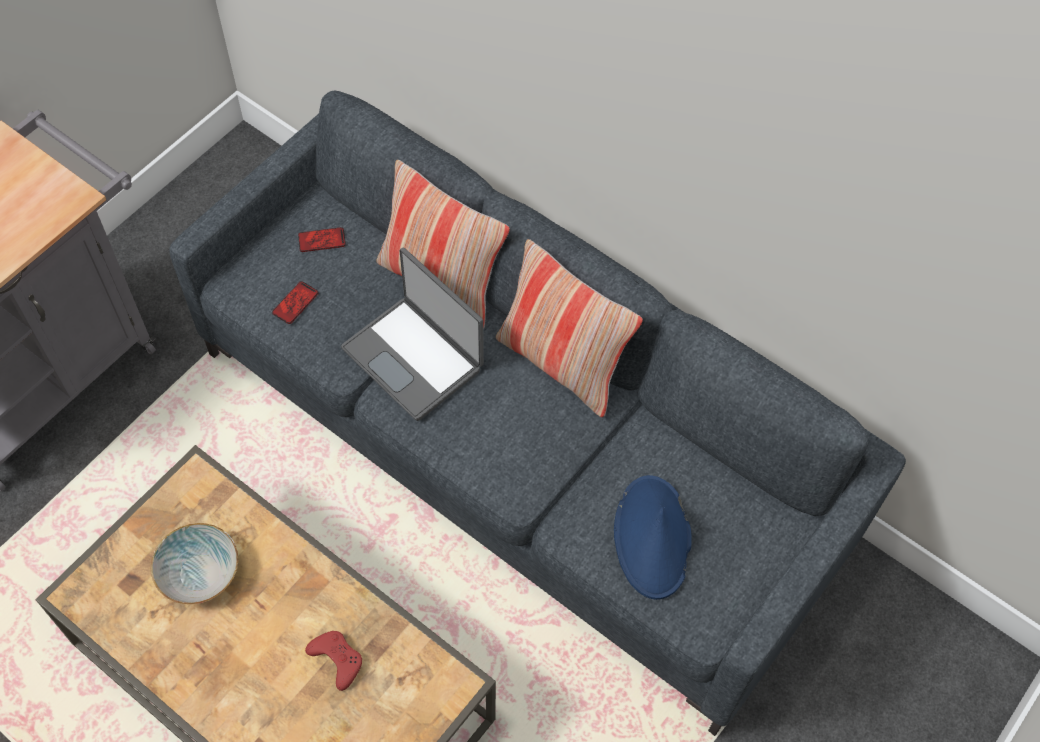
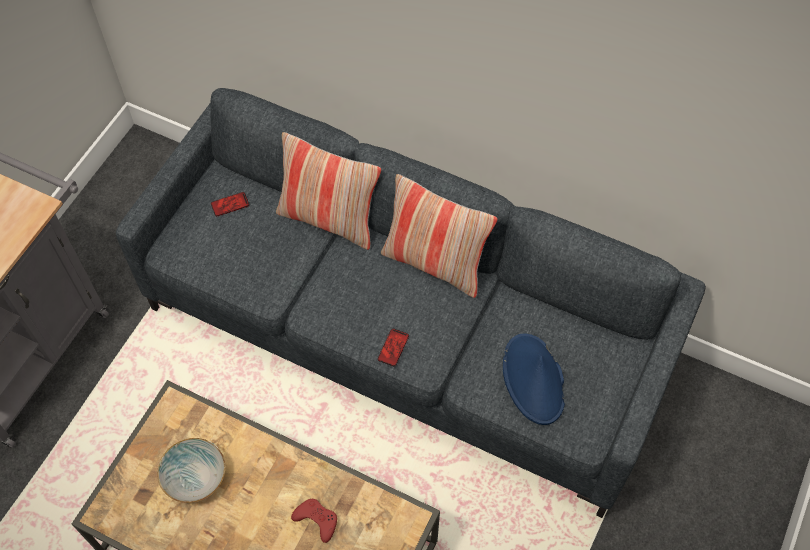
camera: 10 degrees left, 0 degrees up
phone [272,281,318,324] -> phone moved to [378,328,409,366]
laptop [341,247,484,421] -> none

